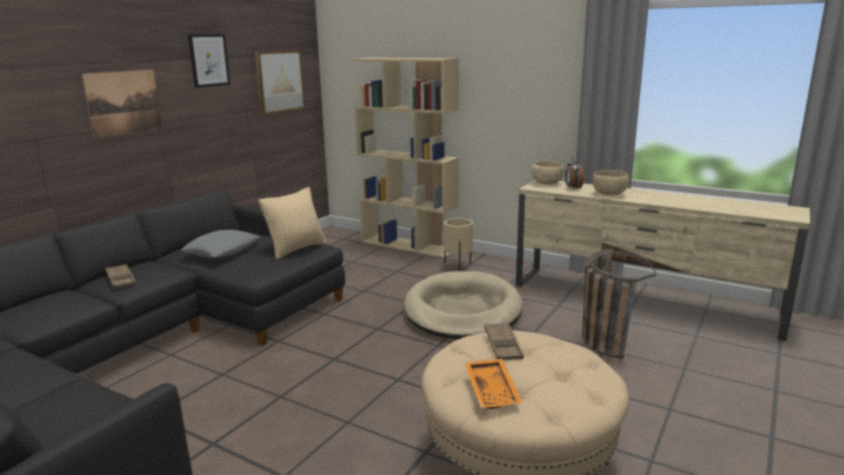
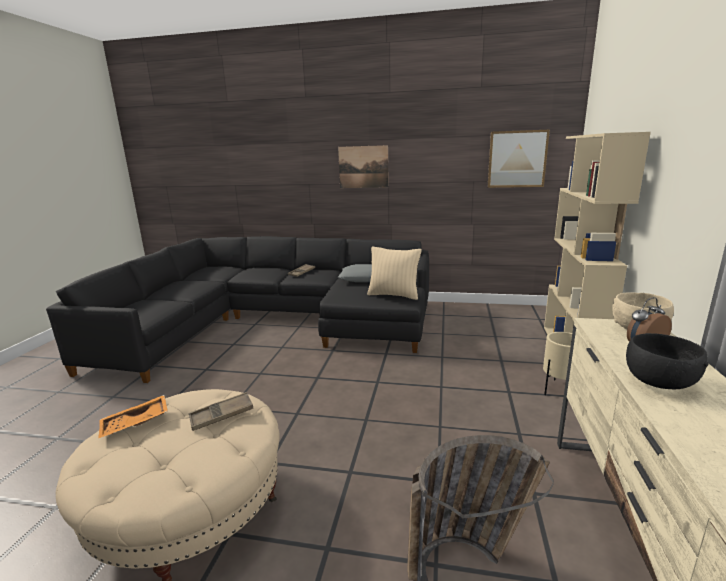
camera: 70 degrees right, 0 degrees up
picture [188,34,231,88] -> none
beige dog bed [404,271,523,339] -> none
beige bowl [593,170,629,196] -> black bowl [626,333,708,389]

